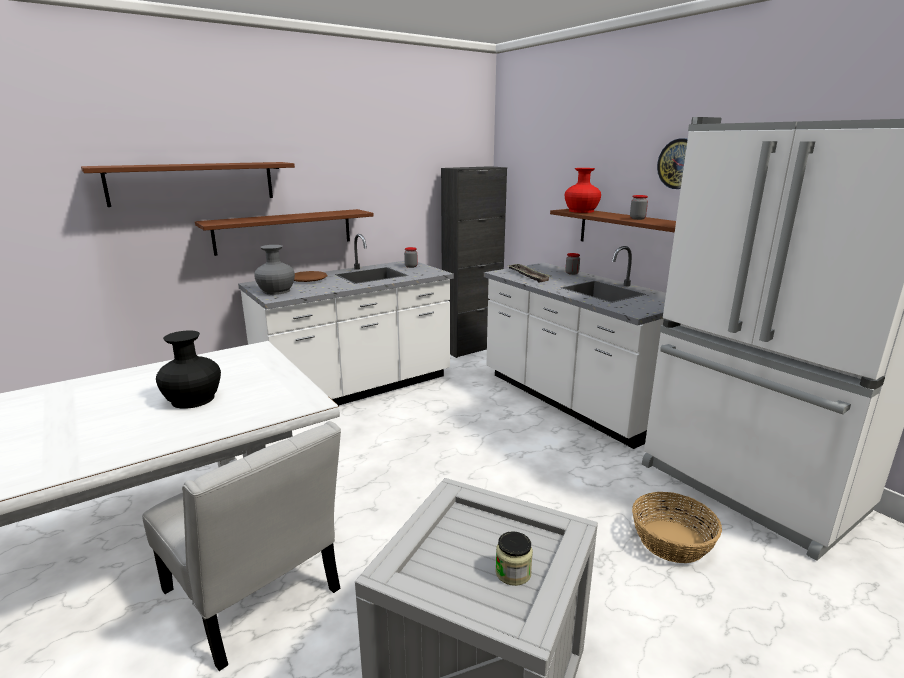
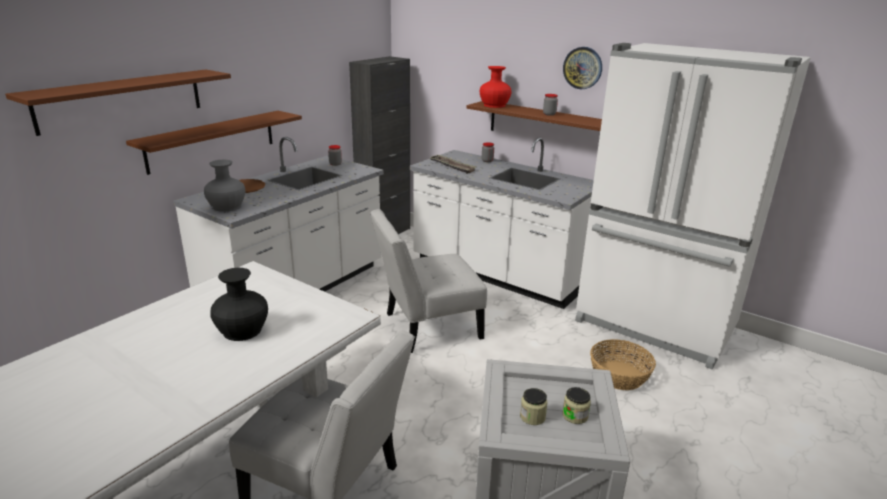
camera: 20 degrees left, 5 degrees up
none -> white chair [370,209,487,353]
none -> jar [520,388,548,425]

